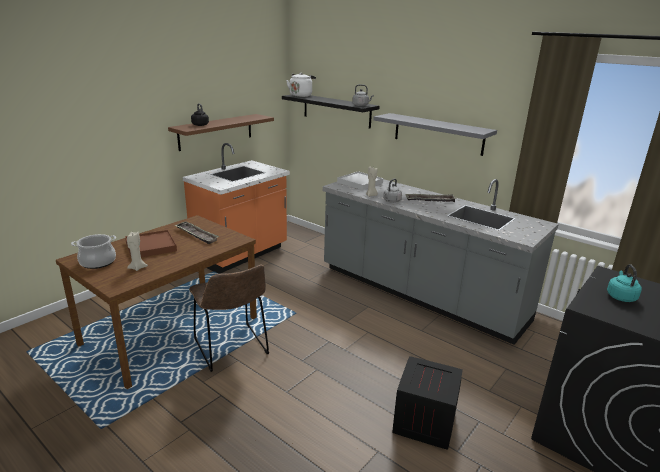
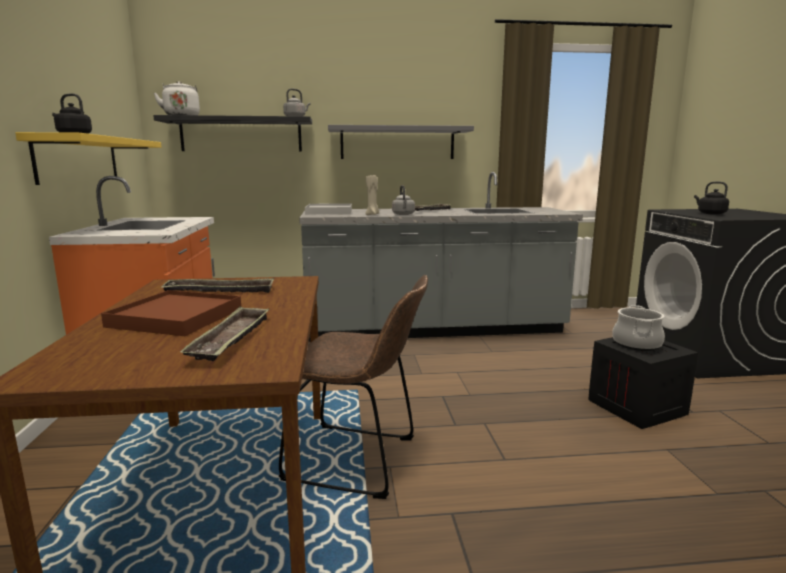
camera: 45 degrees left, 10 degrees down
cooking pot [71,234,116,269] -> cooking pot moved to [612,305,665,351]
beige candle [127,231,148,271] -> tray [180,306,269,361]
brown shelf [168,114,274,151] -> yellow shelf [15,132,162,185]
turquoise kettle [607,264,642,302] -> black kettle [694,181,729,215]

